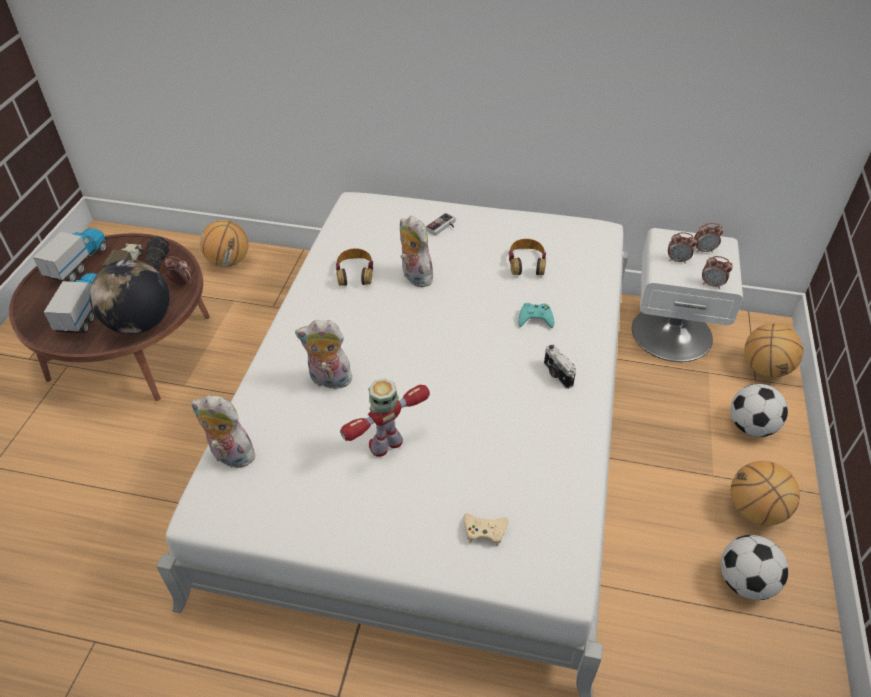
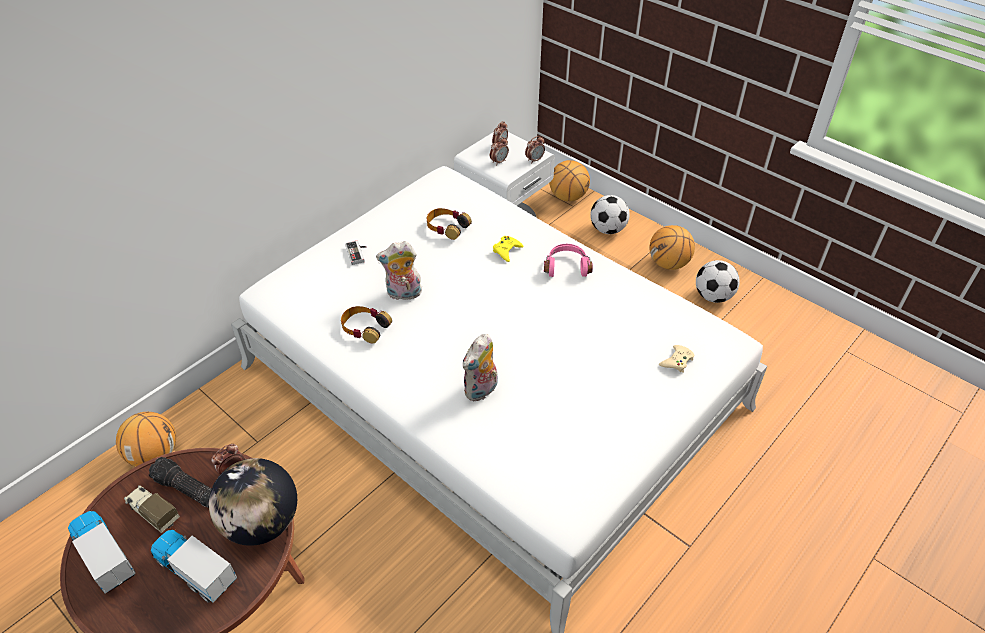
camera: 60 degrees left, 0 degrees up
plush toy [191,395,258,468] -> none
toy robot [340,378,430,457] -> none
turquoise game controller [518,303,554,328] -> yellow game controller [493,236,523,262]
camera [544,344,576,389] -> pink headphones [544,244,593,277]

